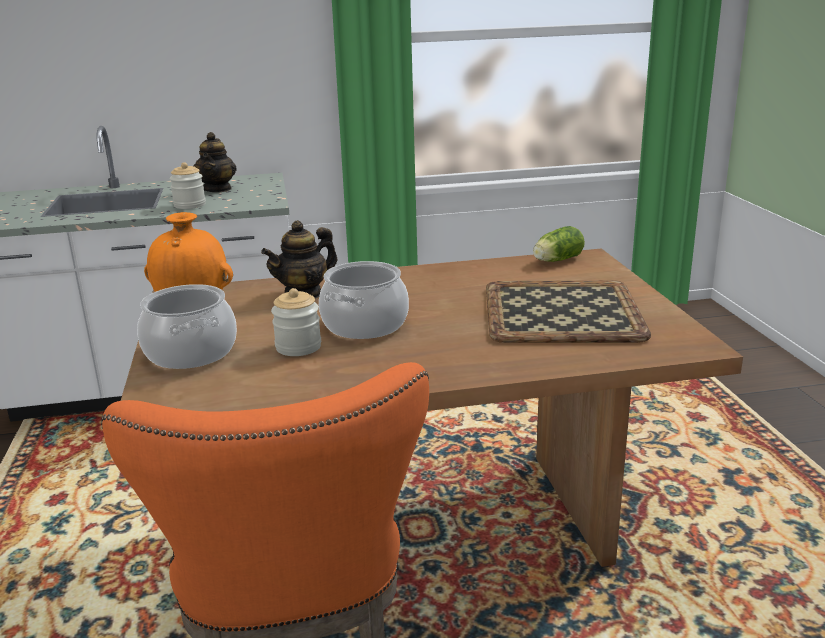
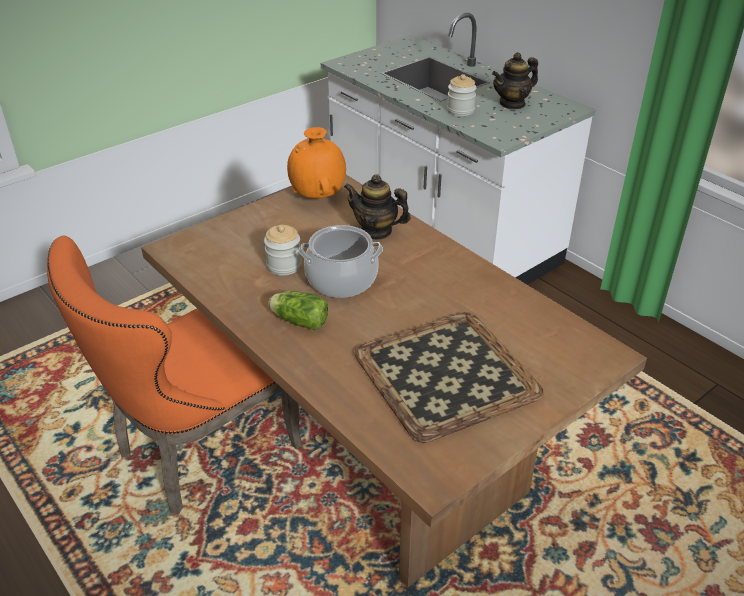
camera: 60 degrees right, 15 degrees up
cooking pot [137,284,237,369] -> none
lettuce [533,226,585,262] -> lettuce moved to [268,291,328,330]

